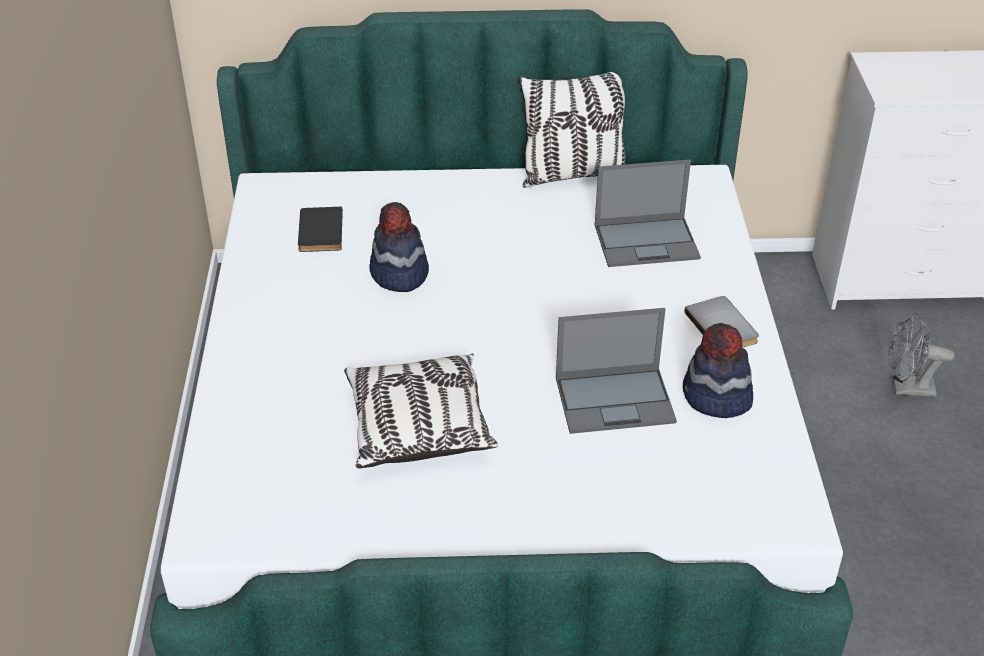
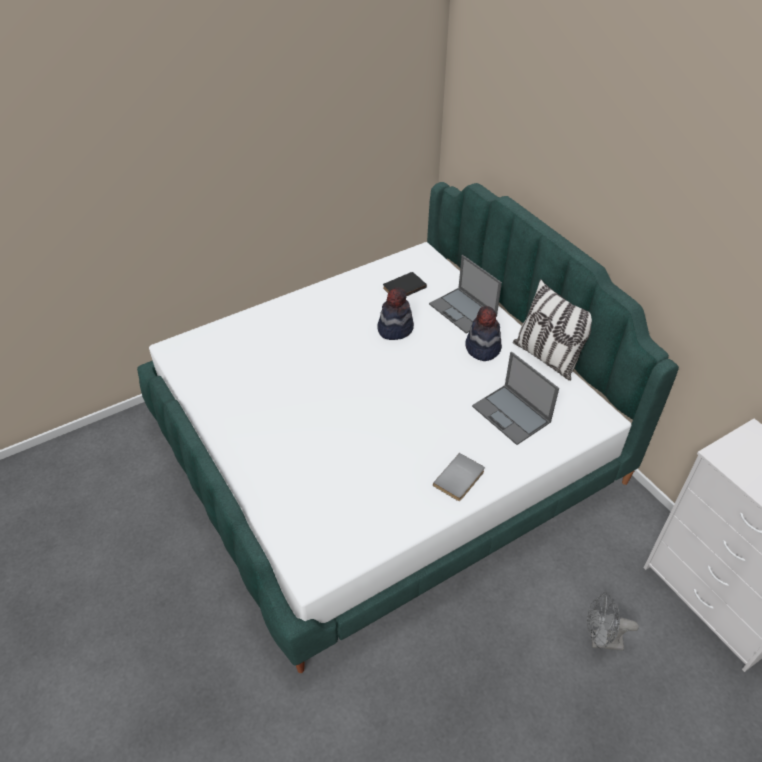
camera: 60 degrees right, 5 degrees up
pillow [344,354,498,468] -> none
laptop [556,308,677,434] -> laptop moved to [429,255,502,334]
hat [683,323,753,418] -> hat moved to [465,306,502,361]
grey fan [888,313,955,397] -> grey fan turned 60 degrees counterclockwise [587,592,639,651]

